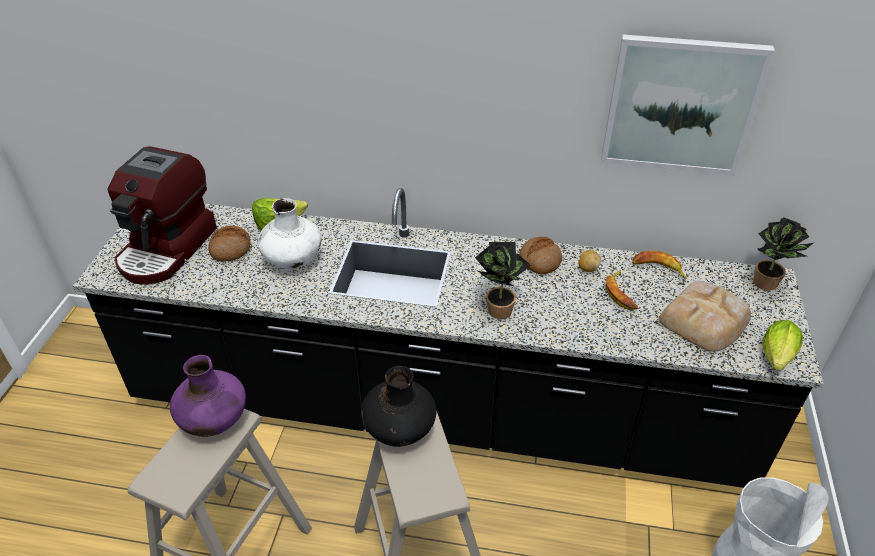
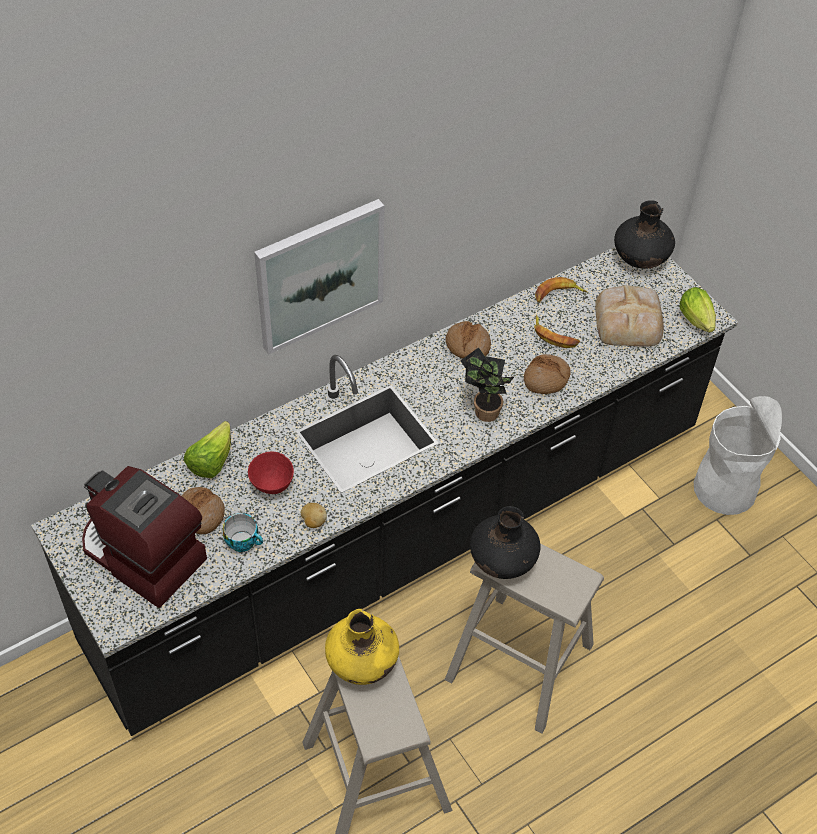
camera: 45 degrees left, 10 degrees up
coffee machine [107,146,217,284] -> coffee machine turned 150 degrees clockwise [82,466,207,608]
purple vase [170,355,246,437] -> yellow vase [325,609,399,685]
white vase [258,198,321,269] -> red bowl [248,452,294,494]
potato [579,250,601,272] -> potato moved to [301,503,327,528]
picture [601,34,775,175] -> picture moved to [254,199,384,355]
potted plant [753,217,813,290] -> black vase [614,200,675,269]
none -> cup [223,513,263,552]
none -> bread [524,354,571,394]

